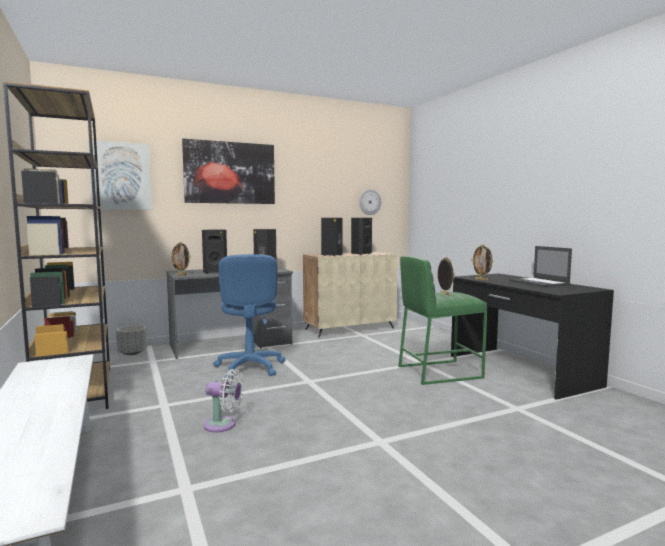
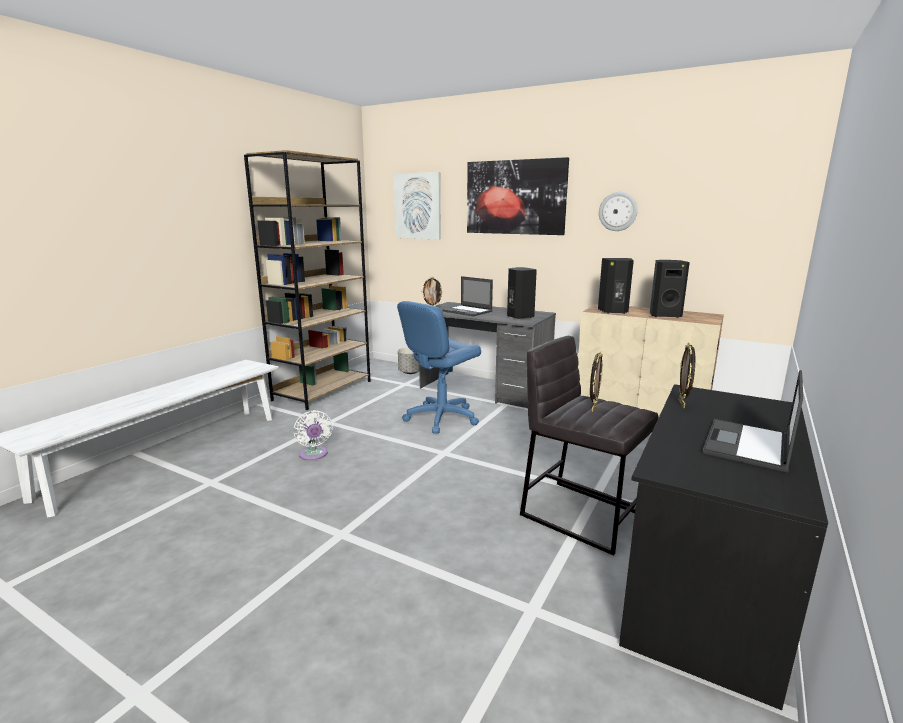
camera: 55 degrees right, 10 degrees up
black speaker [202,230,227,273] -> laptop [442,276,493,316]
wall clock [359,189,381,215] -> wall clock moved to [599,192,638,231]
green stool [398,256,487,385] -> grey stool [520,336,658,555]

